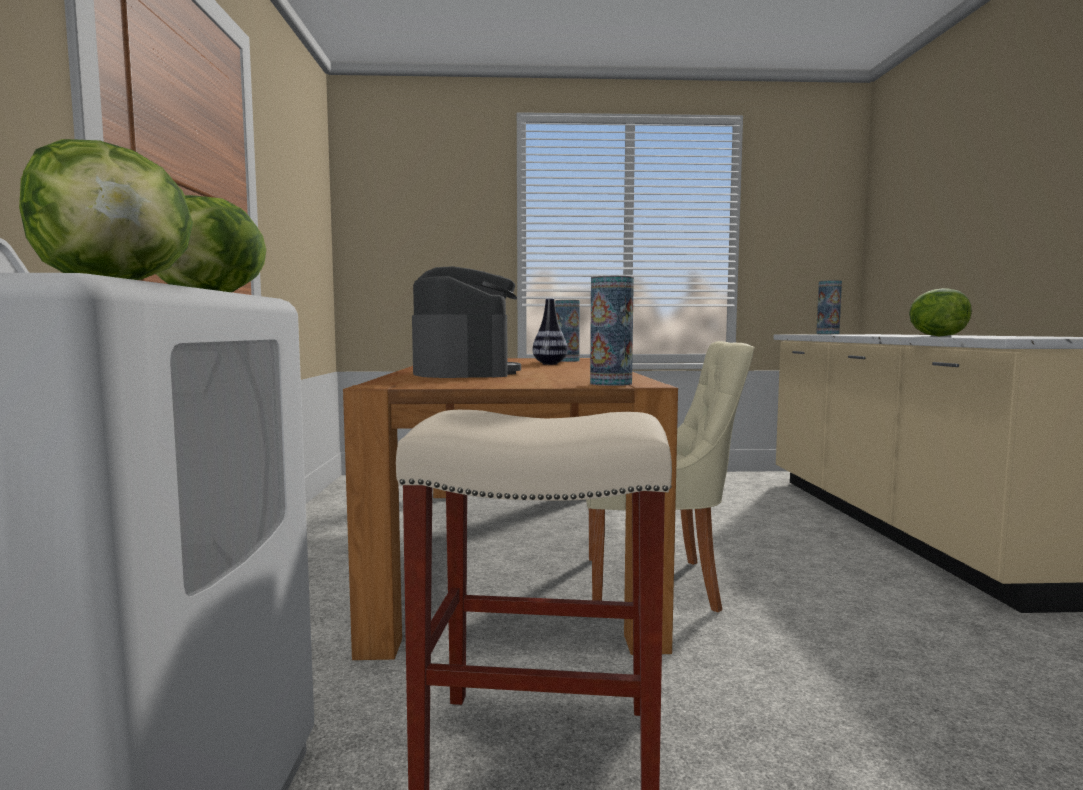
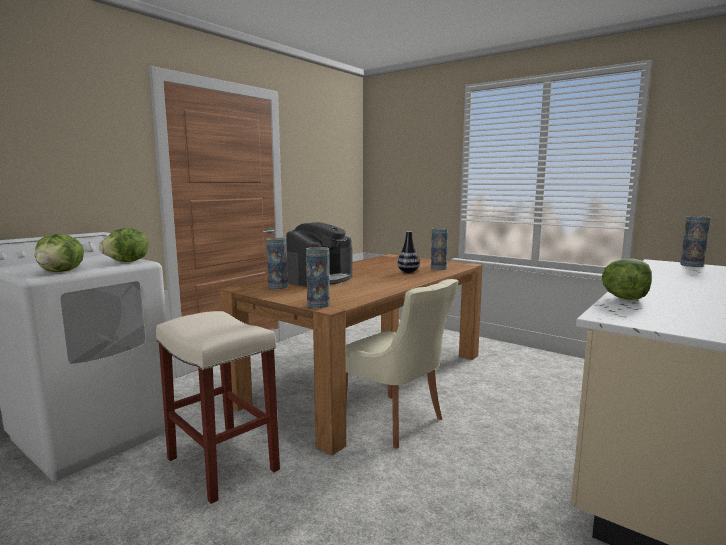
camera: 40 degrees right, 5 degrees up
none -> vase [266,238,288,289]

